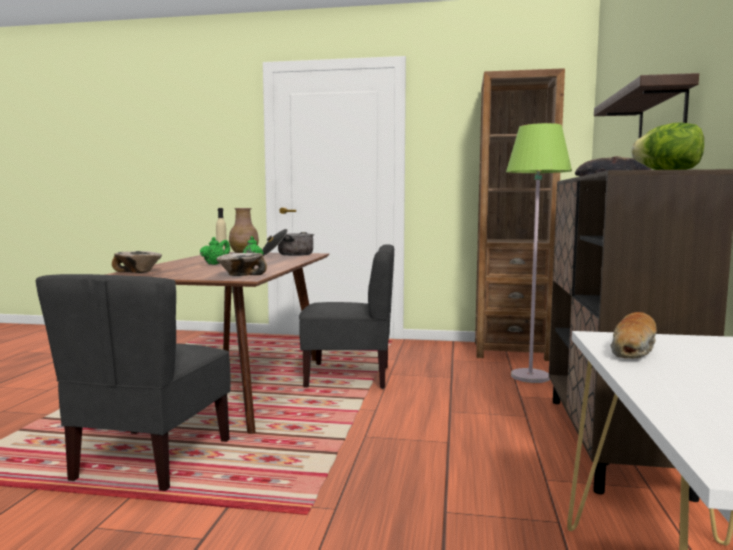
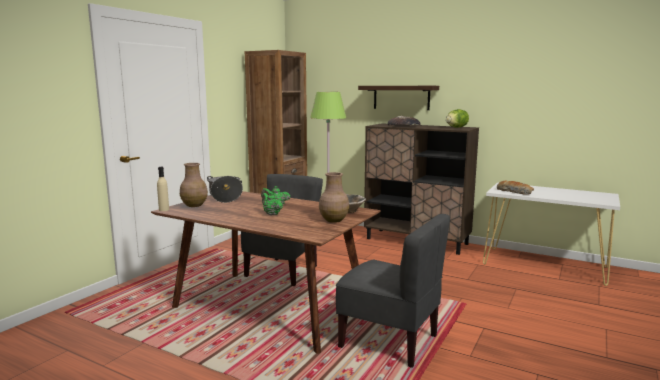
camera: 70 degrees left, 5 degrees up
bowl [112,251,162,273] -> none
none -> brown vase [319,172,349,223]

